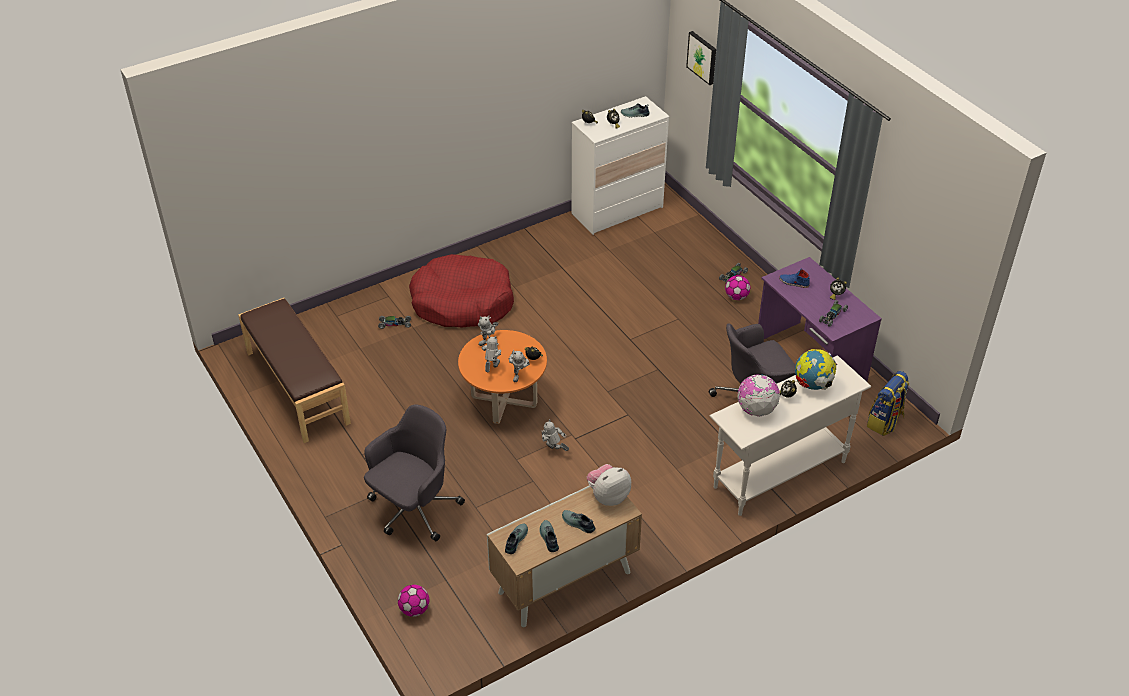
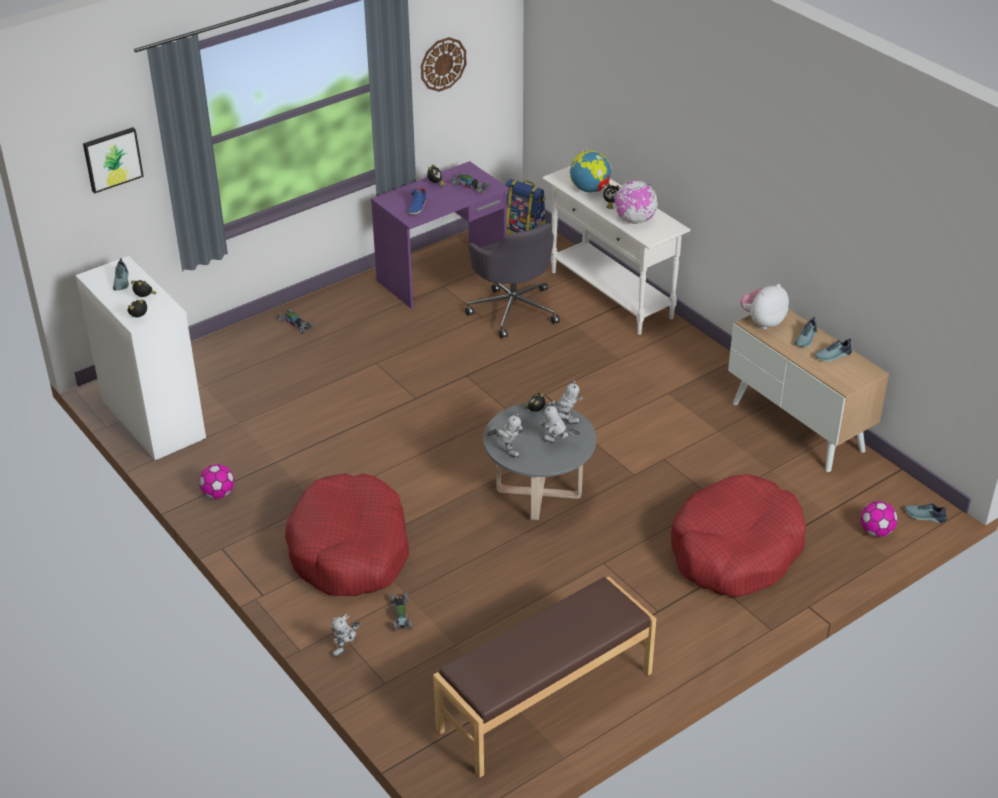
camera: 95 degrees left, 5 degrees down
grey office chair [364,405,465,541] -> red dog bed [671,474,806,597]
orange coffee table [458,330,547,424] -> grey coffee table [483,402,596,520]
shoe [505,523,528,554] -> shoe moved to [905,503,947,523]
toy robot [542,419,569,451] -> toy robot moved to [331,614,360,657]
plush toy [587,464,631,506] -> plush toy turned 90 degrees clockwise [740,284,789,329]
football [725,275,750,300] -> football moved to [199,464,234,499]
none -> wall clock [421,37,466,92]

